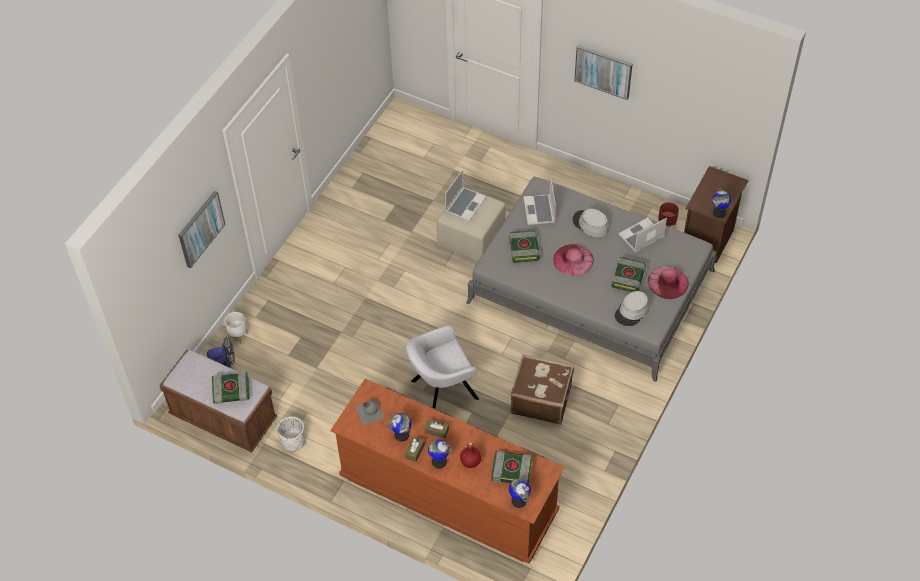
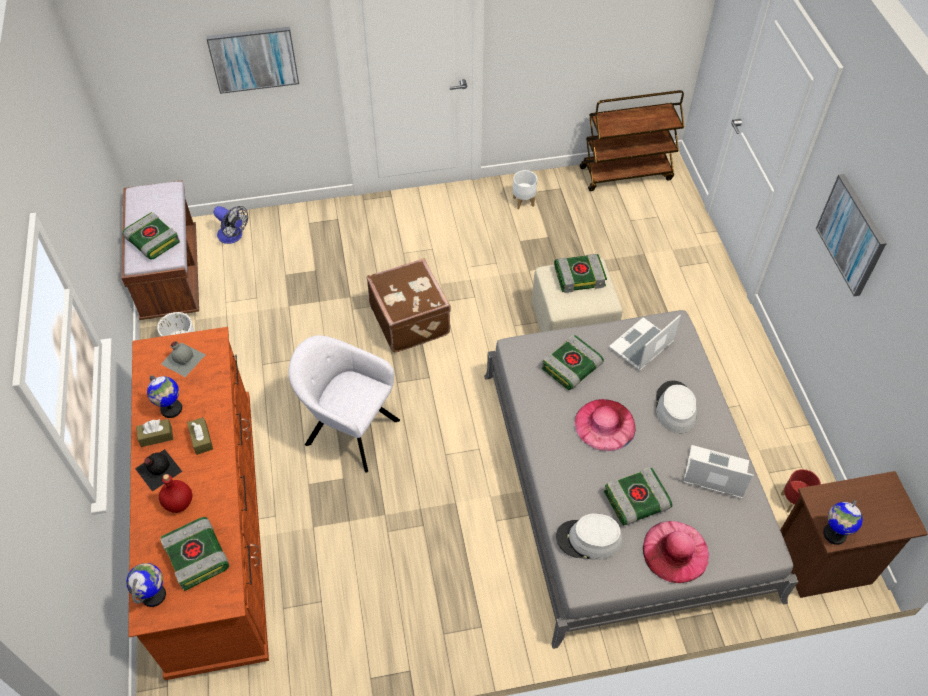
camera: 50 degrees right, 0 degrees up
white planter [225,312,248,344] -> white planter moved to [513,170,537,209]
globe [428,439,453,468] -> black bottle [135,449,183,492]
laptop [445,170,486,221] -> book [554,254,607,293]
brown suitcase [510,355,574,425] -> brown suitcase moved to [367,258,451,353]
none -> brown cart [580,90,685,191]

